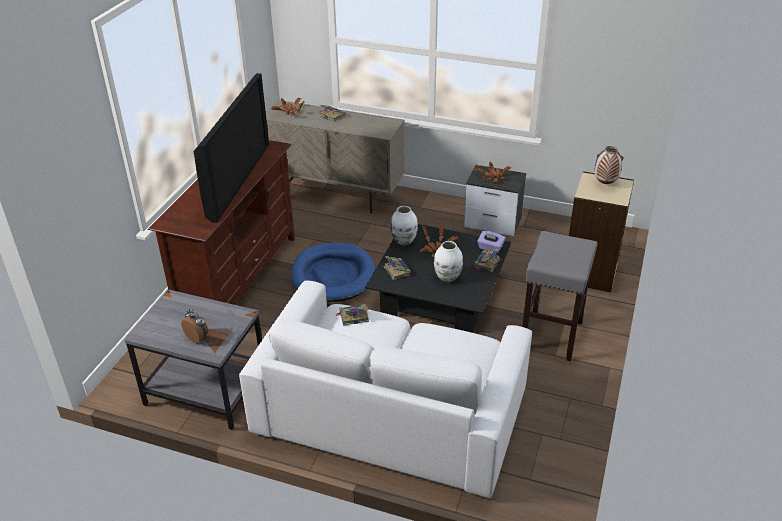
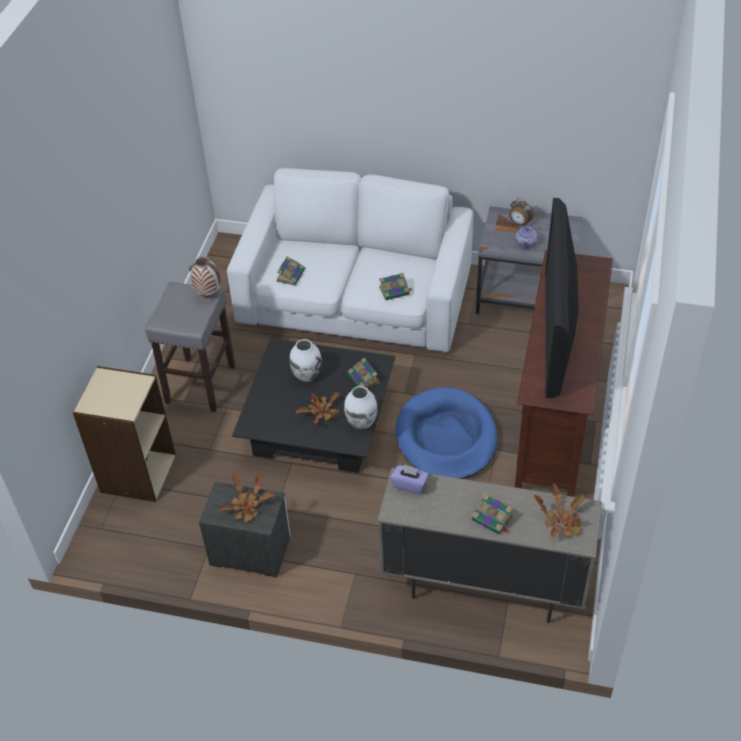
camera: 175 degrees right, 10 degrees up
book [474,248,500,272] -> book moved to [276,256,305,286]
purple tissue box [477,231,505,253] -> purple tissue box moved to [391,464,429,494]
vase [594,146,623,184] -> vase moved to [189,257,221,297]
none -> teapot [515,222,538,249]

